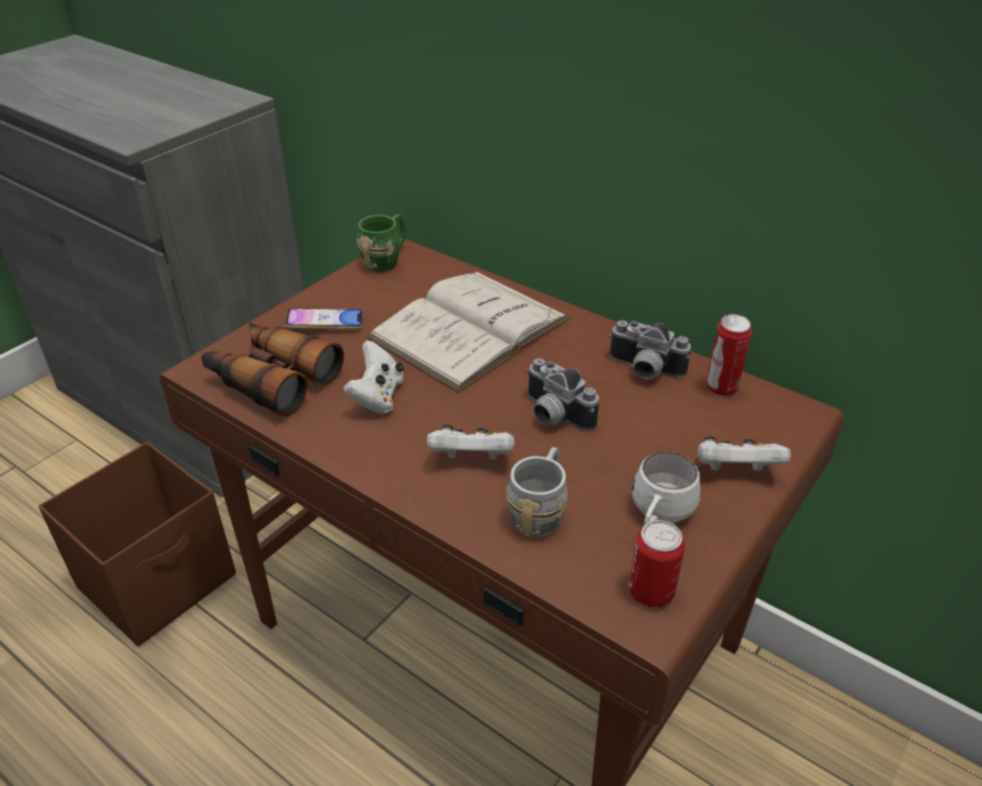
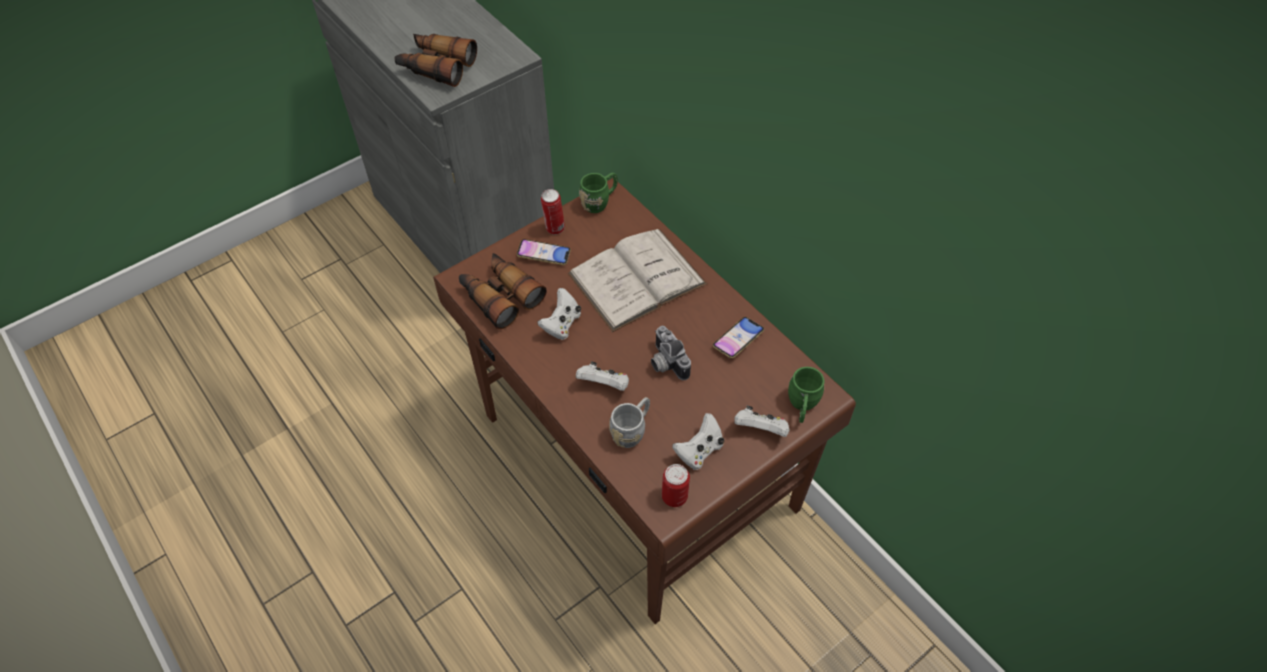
camera: 15 degrees right, 15 degrees up
brown storage box [38,442,236,646] -> none
camera [609,320,691,379] -> phone [713,317,764,358]
white mug [632,452,700,525] -> white game controller [672,413,724,470]
can [706,314,752,397] -> can moved to [541,189,565,235]
none -> binoculars [394,34,477,87]
none -> green mug [788,367,824,423]

